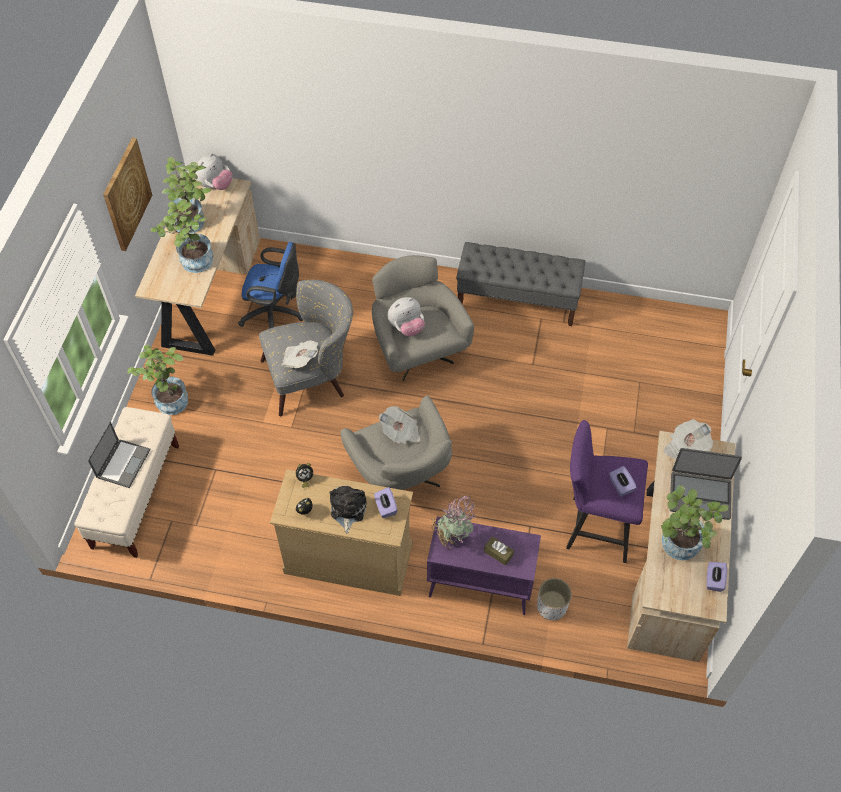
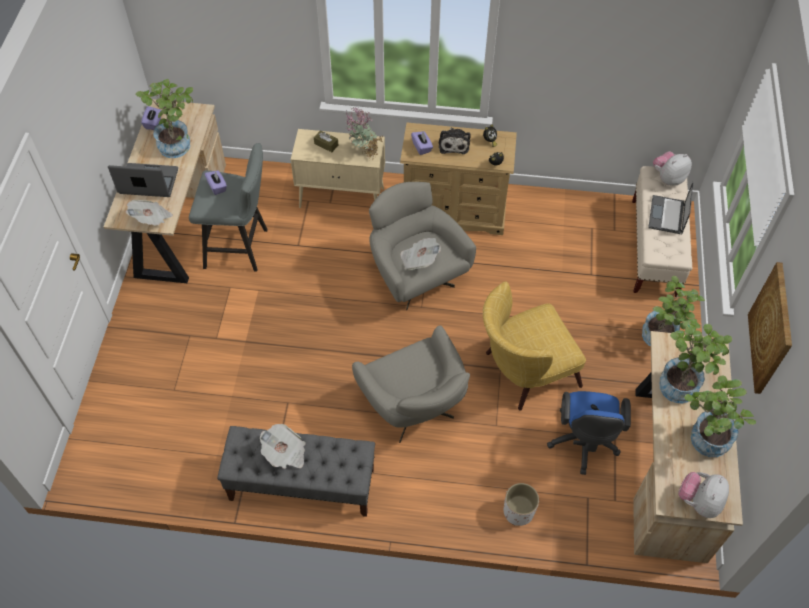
camera: 175 degrees right, 0 degrees up
blue office chair [238,242,303,329] -> blue office chair turned 90 degrees counterclockwise [547,391,631,475]
grey armchair [259,280,353,417] -> yellow armchair [483,282,586,410]
newspaper [281,340,318,368] -> newspaper moved to [260,424,306,469]
plush toy [387,297,425,336] -> plush toy moved to [653,151,692,186]
purple cabinet [427,517,541,615] -> beige cabinet [290,129,385,208]
white planter [537,578,572,620] -> white planter moved to [504,483,539,526]
purple stool [566,420,648,563] -> grey stool [189,143,268,272]

